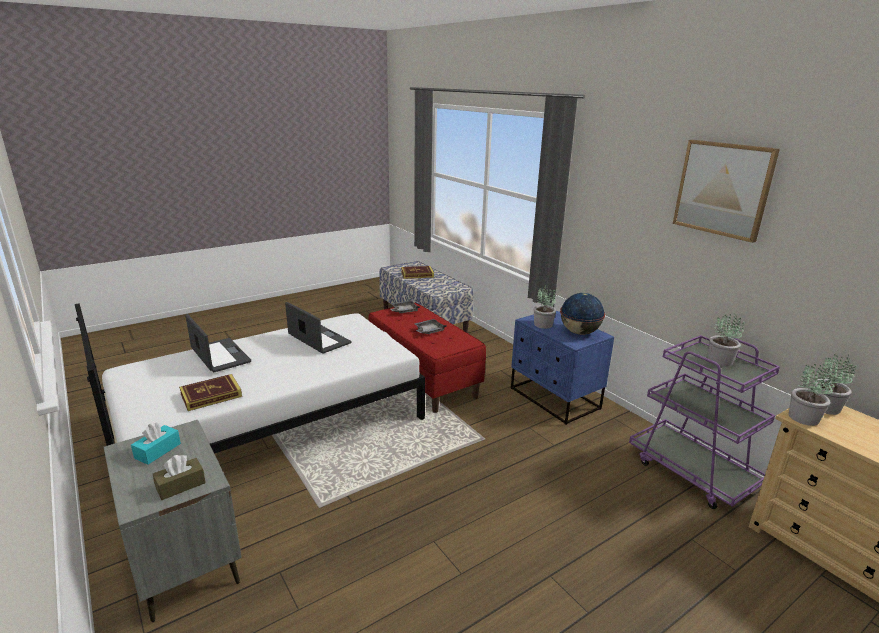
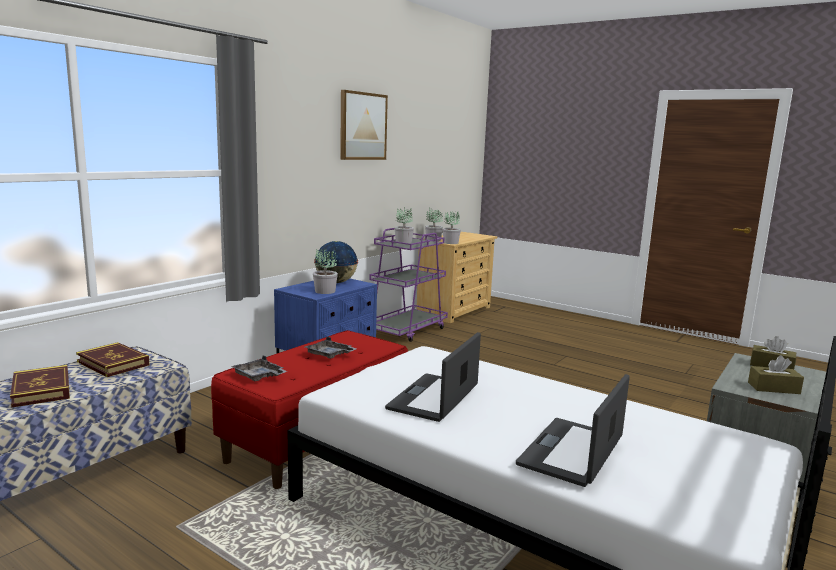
camera: 110 degrees left, 10 degrees down
turquoise tissue box [131,422,181,465] -> brown tissue box [748,355,804,394]
book [179,374,242,411] -> book moved to [76,342,149,377]

